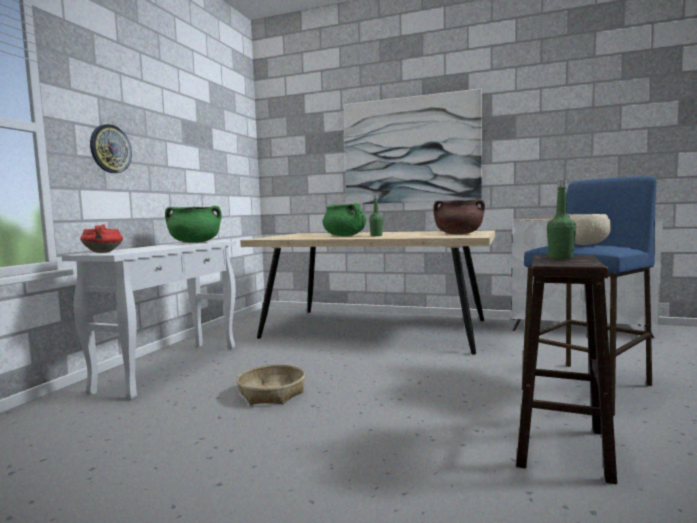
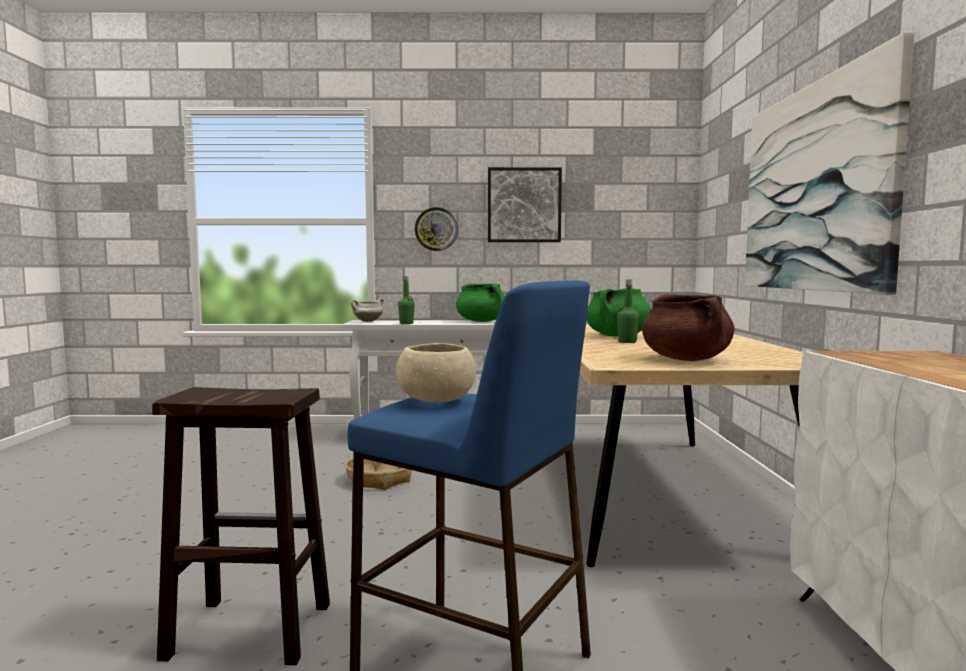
camera: 70 degrees right, 0 degrees up
red cooking pot [80,224,123,253] -> white cooking pot [351,298,384,322]
green bottle [547,180,576,259] -> green bottle moved to [398,276,415,324]
none -> picture [488,167,562,242]

